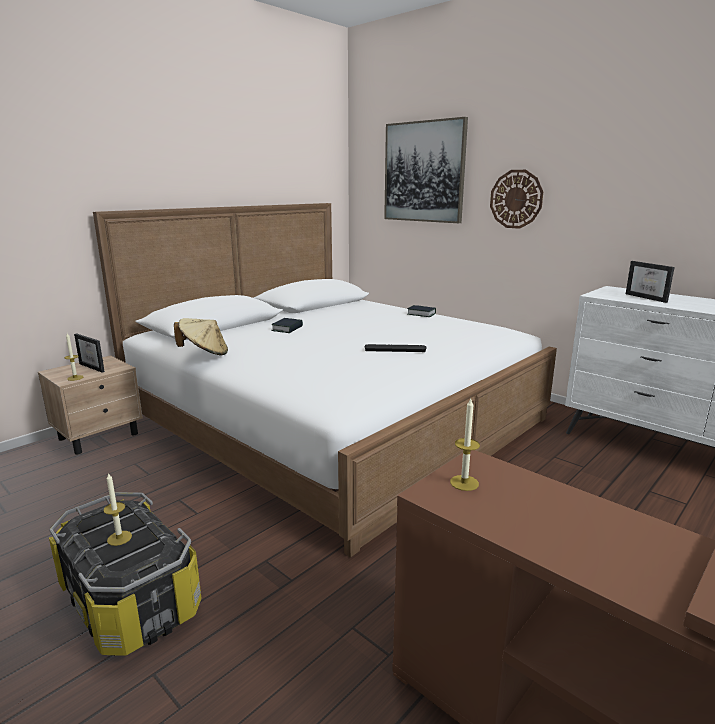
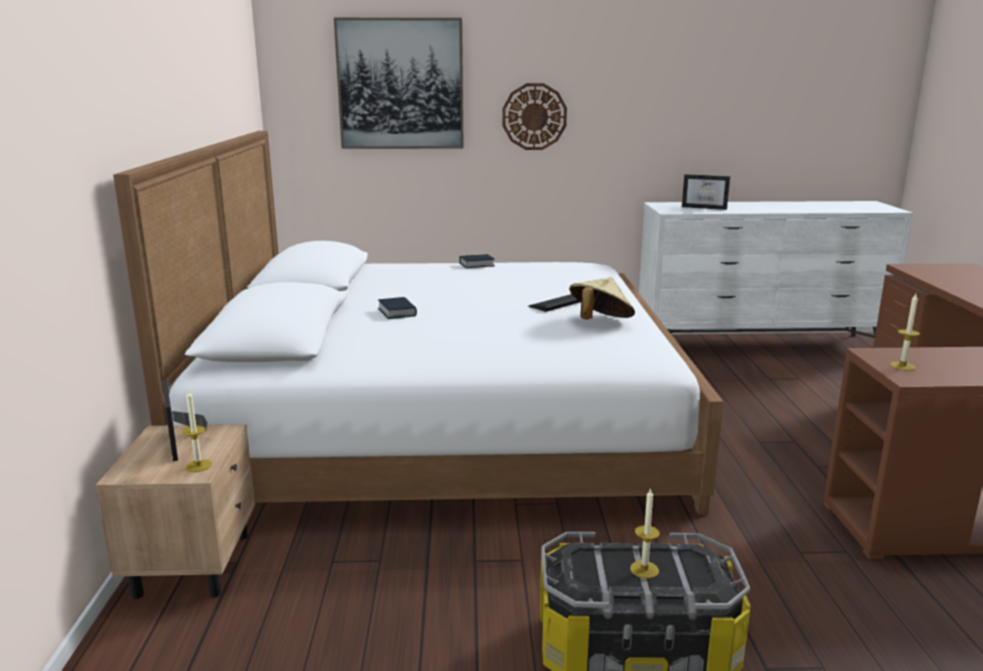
camera: 45 degrees left, 0 degrees up
picture frame [74,333,105,373] -> picture frame turned 75 degrees clockwise [162,379,208,461]
beige hat [174,318,228,355] -> beige hat moved to [569,277,635,320]

